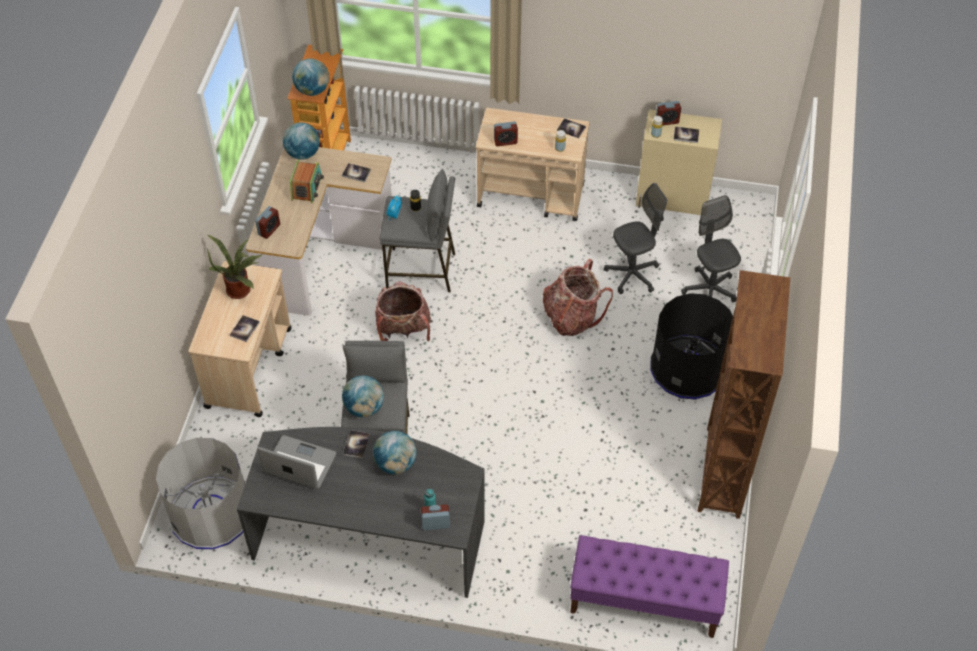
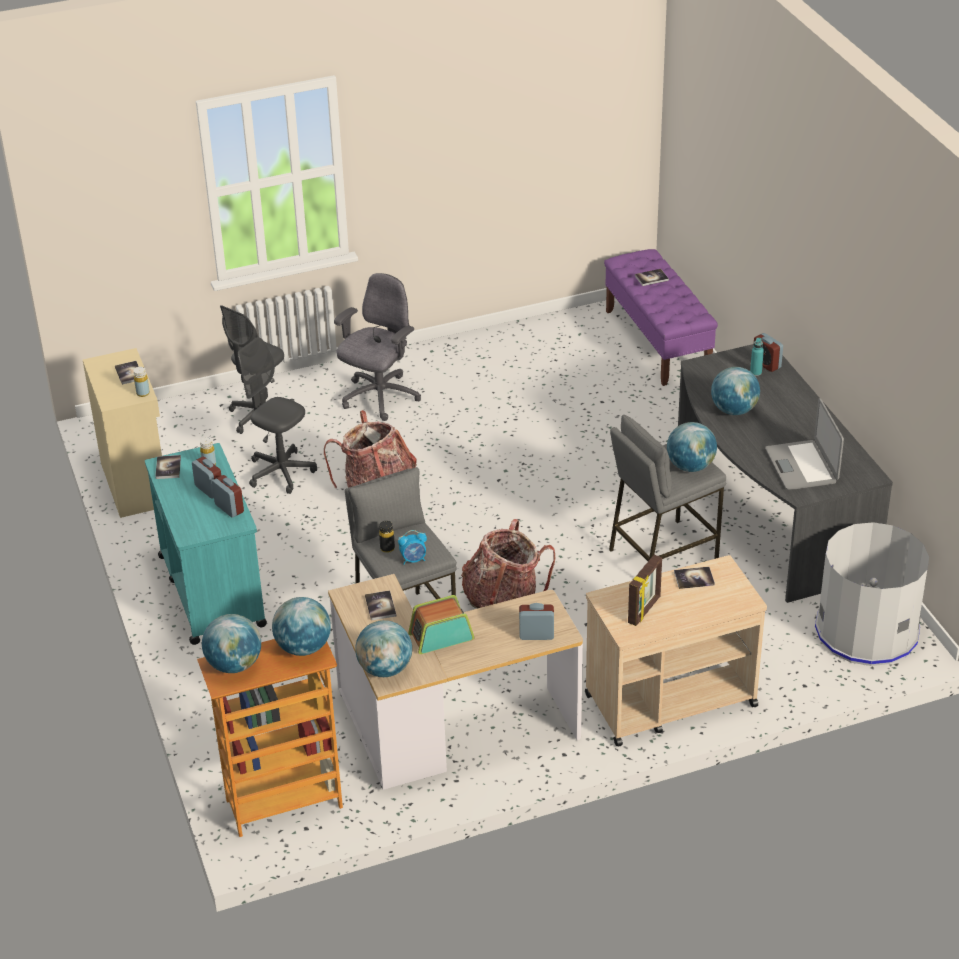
camera: 120 degrees left, 15 degrees down
potted plant [207,235,262,299] -> picture frame [628,555,662,626]
book [343,430,370,458] -> book moved to [635,269,669,286]
beige cart [476,108,590,221] -> turquoise cart [145,443,267,645]
black trash can [650,293,733,399] -> grey office chair [334,273,421,421]
alarm clock [656,101,681,125] -> alarm clock moved to [192,457,221,499]
brown bookcase [698,270,790,519] -> none
none -> globe [202,614,261,673]

